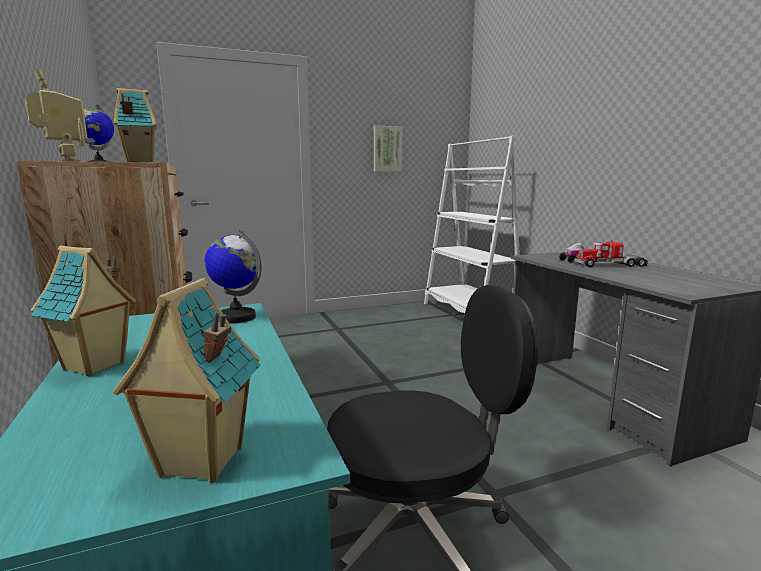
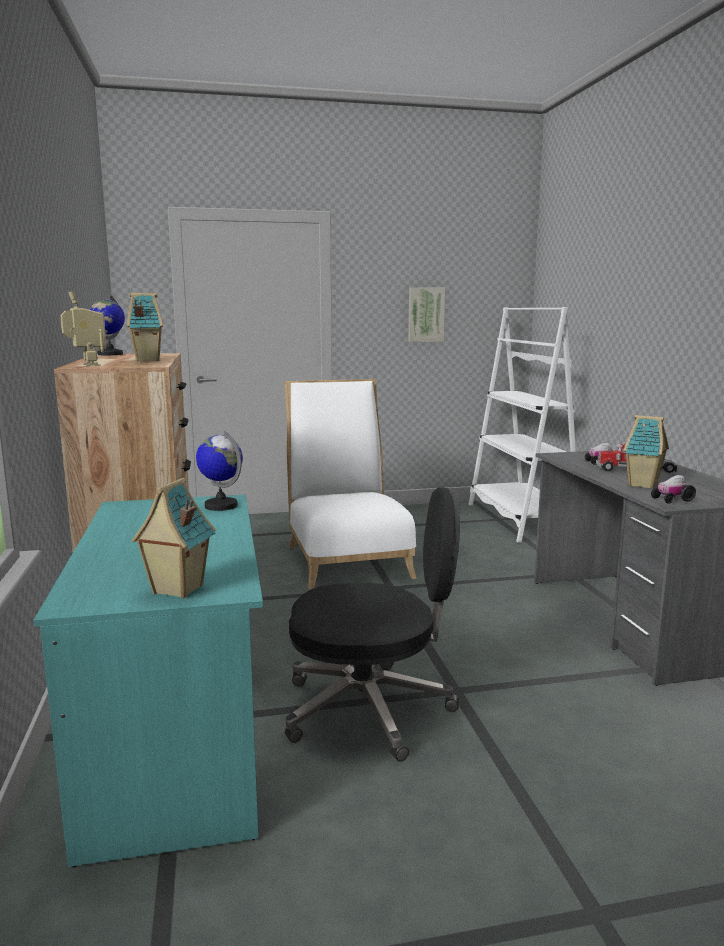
camera: 10 degrees right, 0 degrees up
toy house [31,246,136,376] -> toy house moved to [623,415,669,489]
none -> white chair [285,379,417,590]
none -> toy car [651,475,696,504]

